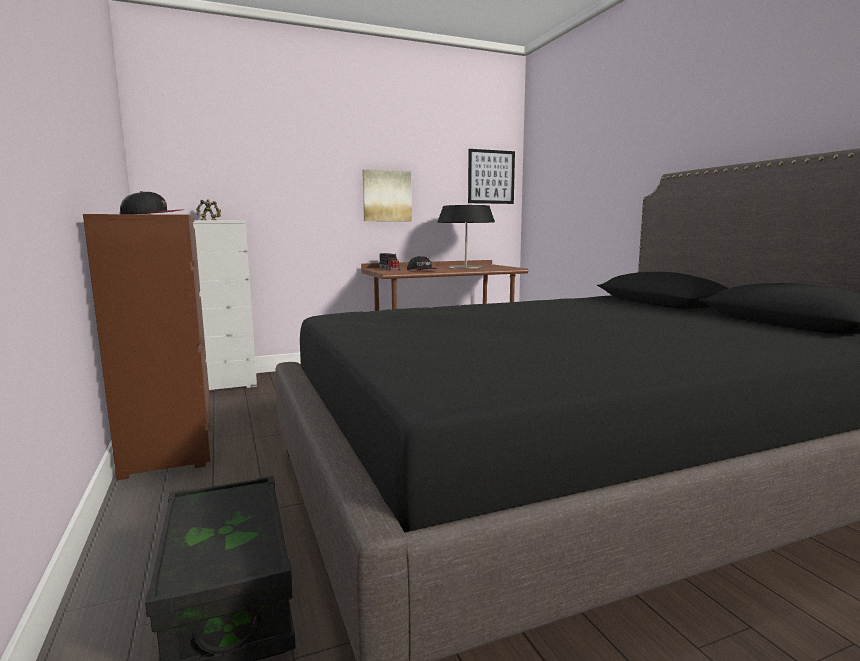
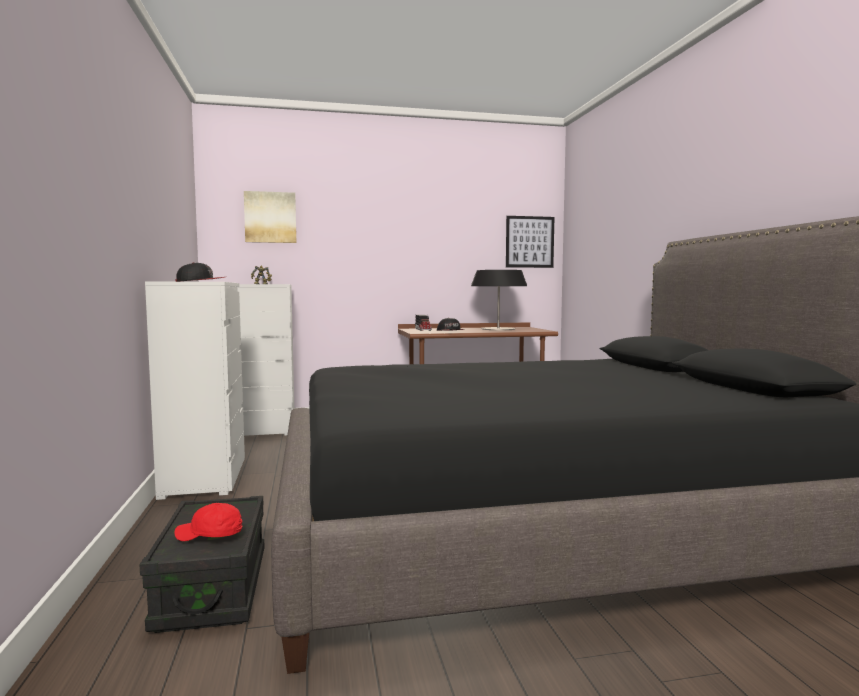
camera: 10 degrees right, 5 degrees down
brown dresser [83,214,212,480] -> white dresser [145,282,245,500]
picture [362,169,412,221] -> picture moved to [244,191,296,243]
none -> red cap [174,503,242,541]

